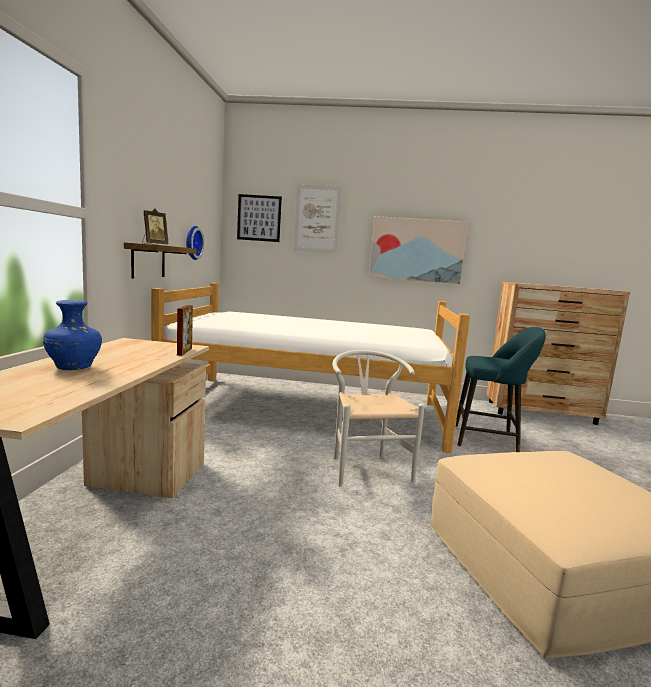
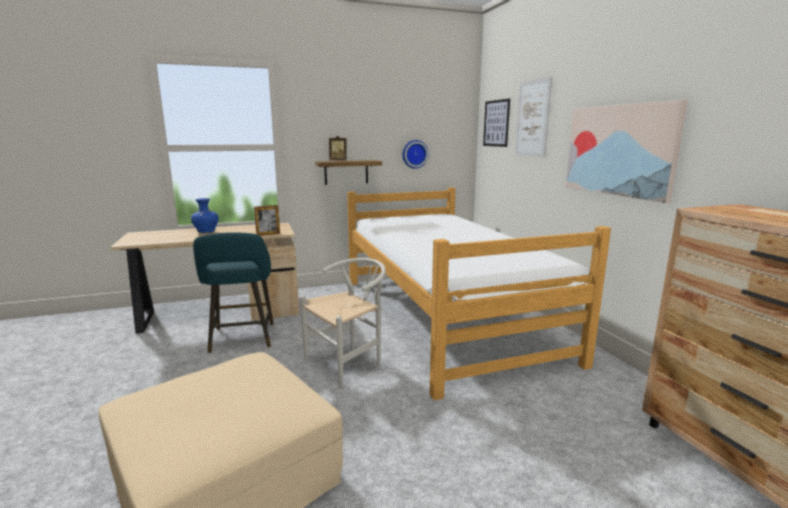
camera: 65 degrees right, 5 degrees up
turquoise stool [456,327,546,452] -> turquoise stool moved to [193,232,273,353]

